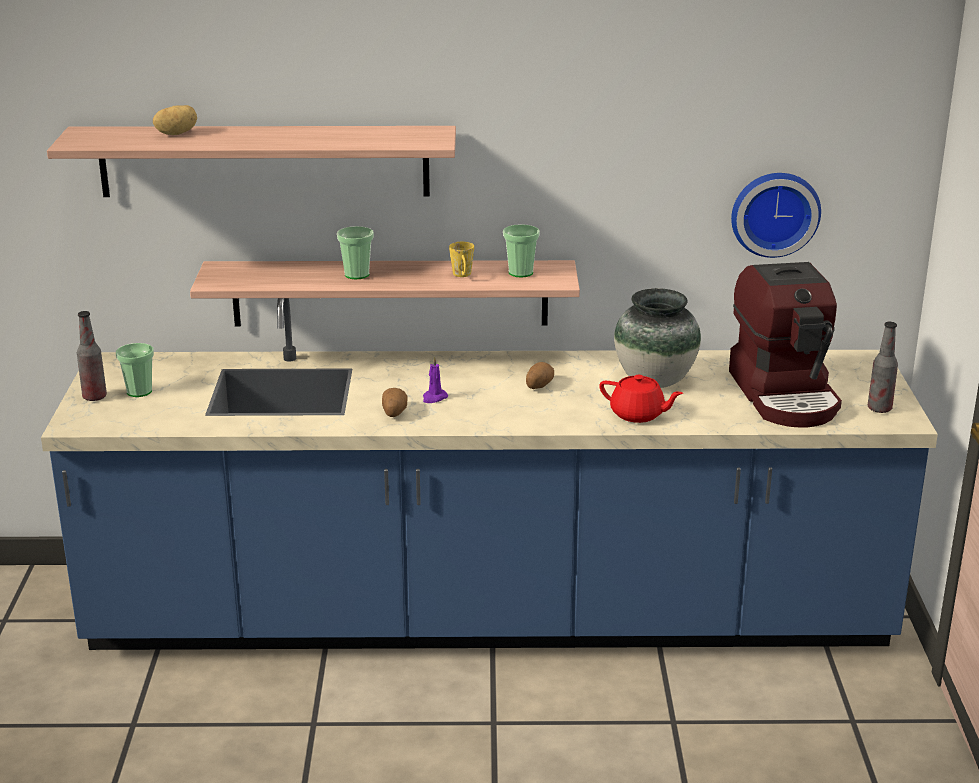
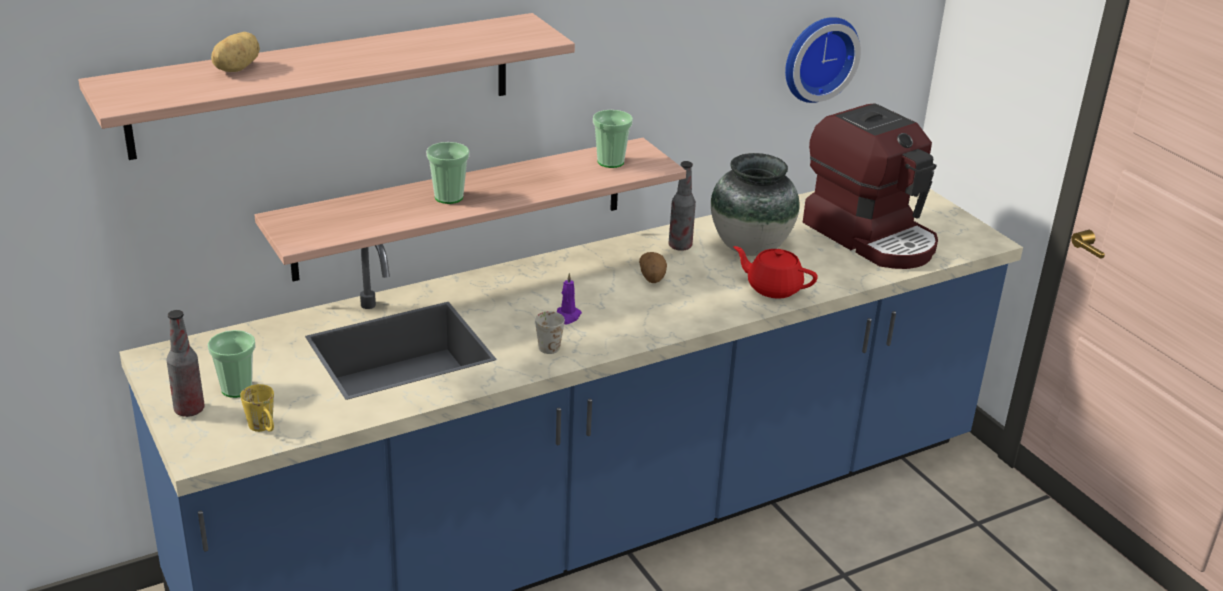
camera: 30 degrees left, 5 degrees up
potato [382,388,407,417] -> white mug [535,311,565,354]
yellow mug [449,242,474,277] -> yellow mug moved to [240,384,274,432]
red teapot [599,375,683,423] -> red teapot turned 150 degrees counterclockwise [733,246,818,299]
bottle [868,322,898,413] -> bottle moved to [669,161,696,251]

